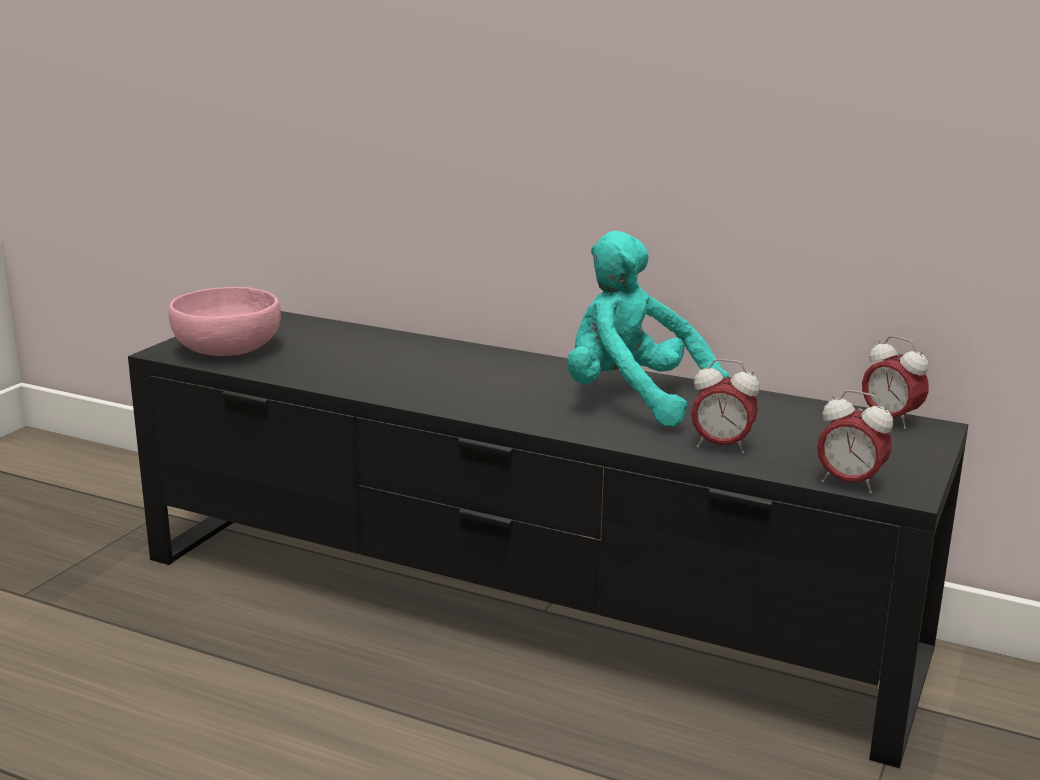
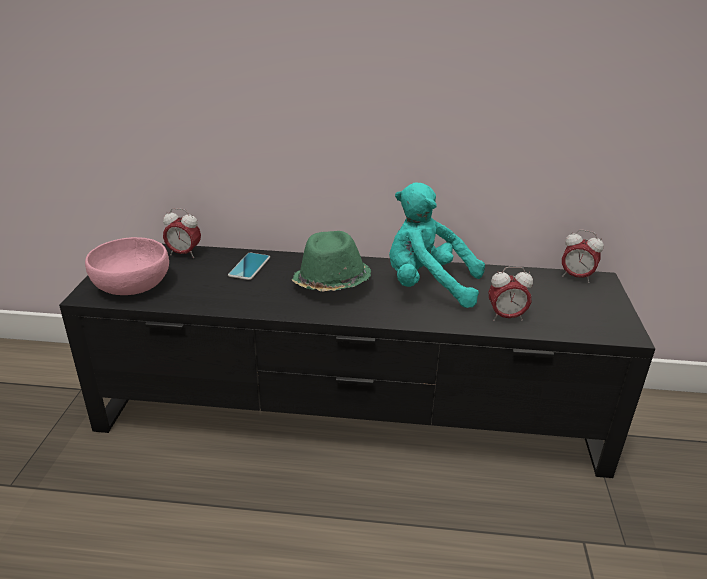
camera: 20 degrees left, 10 degrees up
alarm clock [817,390,893,494] -> alarm clock moved to [163,208,201,258]
none -> phone [228,253,270,280]
none -> green hat [291,231,371,291]

